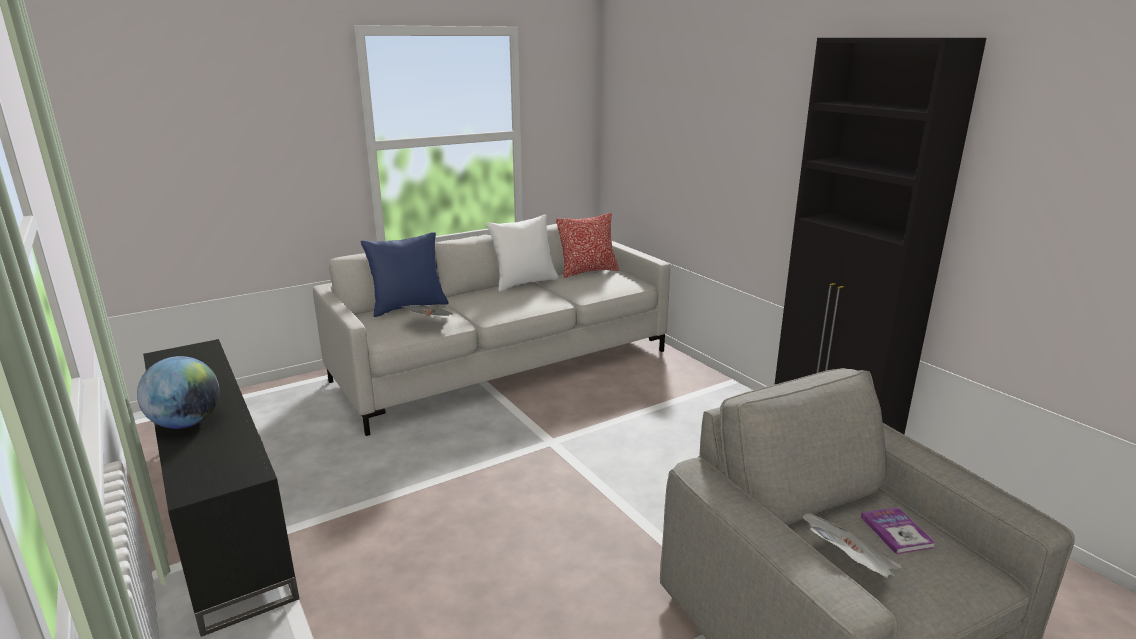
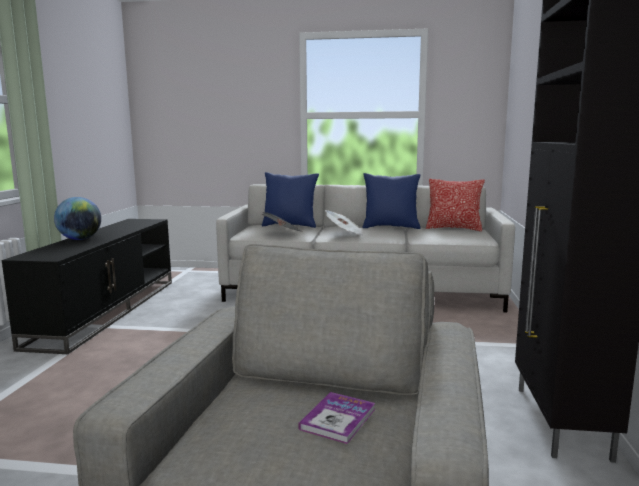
camera: 40 degrees right, 10 degrees down
white pillow [487,215,559,292] -> blue pillow [362,173,421,229]
newspaper [803,513,902,578] -> newspaper moved to [325,210,363,236]

